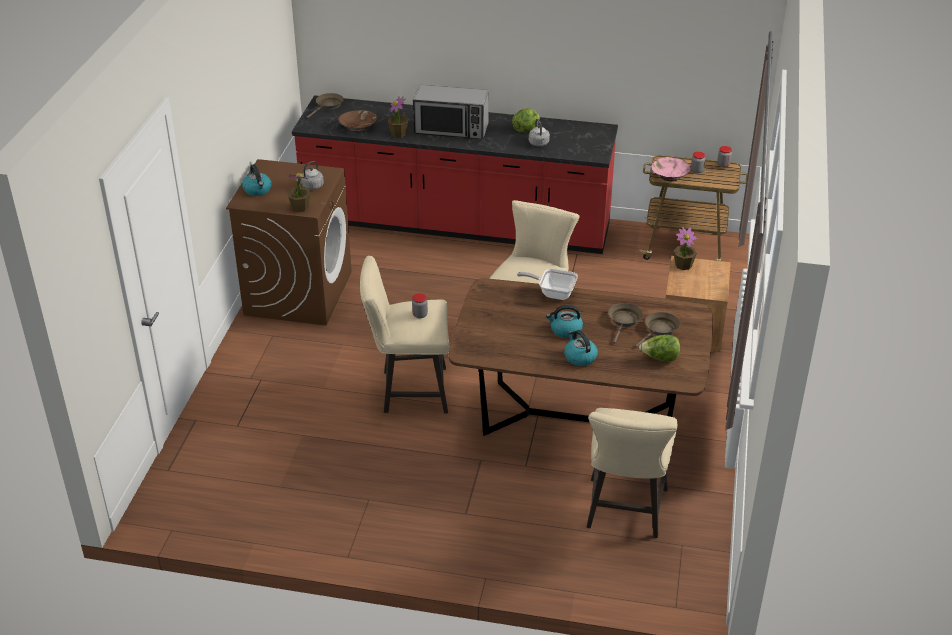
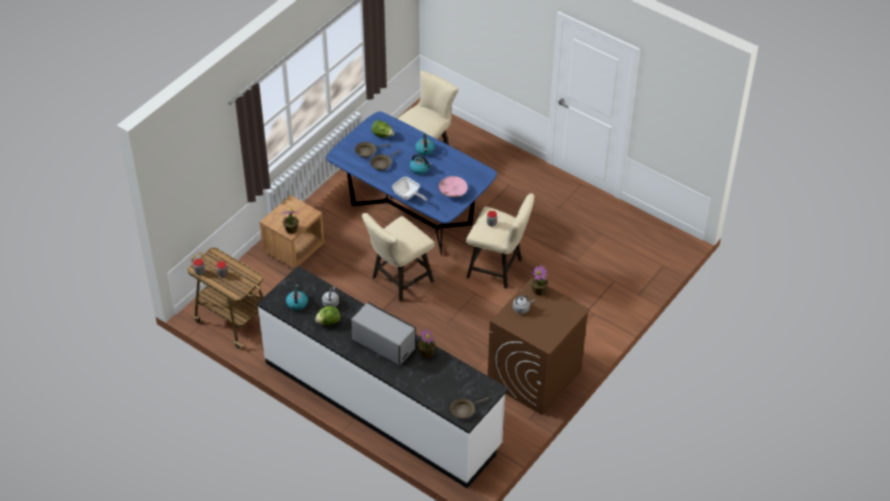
camera: 155 degrees left, 10 degrees up
kettle [242,164,272,196] -> kettle moved to [286,285,308,310]
red counter [292,95,618,254] -> white counter [257,266,508,488]
brown bowl [339,110,377,132] -> none
brown dining table [449,278,713,436] -> blue dining table [327,112,497,255]
pink bowl [651,157,691,181] -> pink bowl moved to [438,176,468,198]

